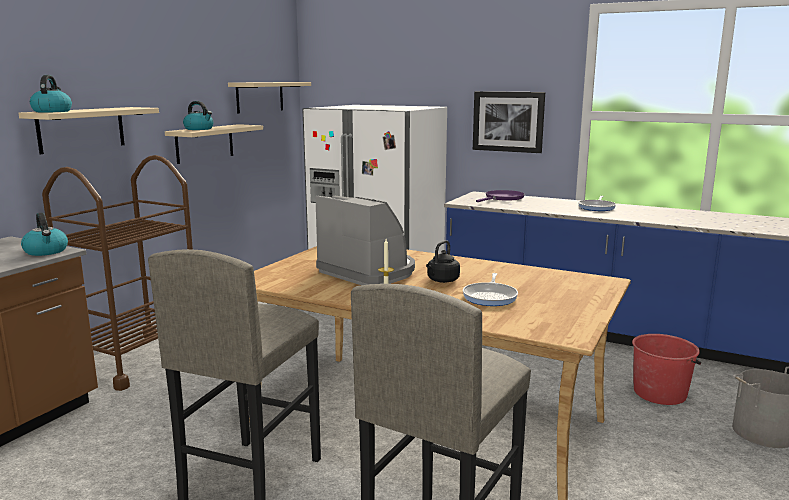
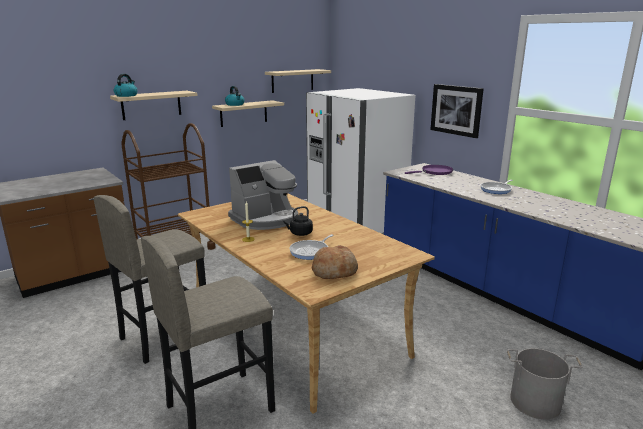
camera: 25 degrees right, 5 degrees up
kettle [21,212,68,256] -> none
coffee machine [316,196,415,285] -> coffee machine turned 75 degrees clockwise [228,160,299,230]
red bucket [632,334,701,405] -> none
none -> bread [312,245,358,279]

